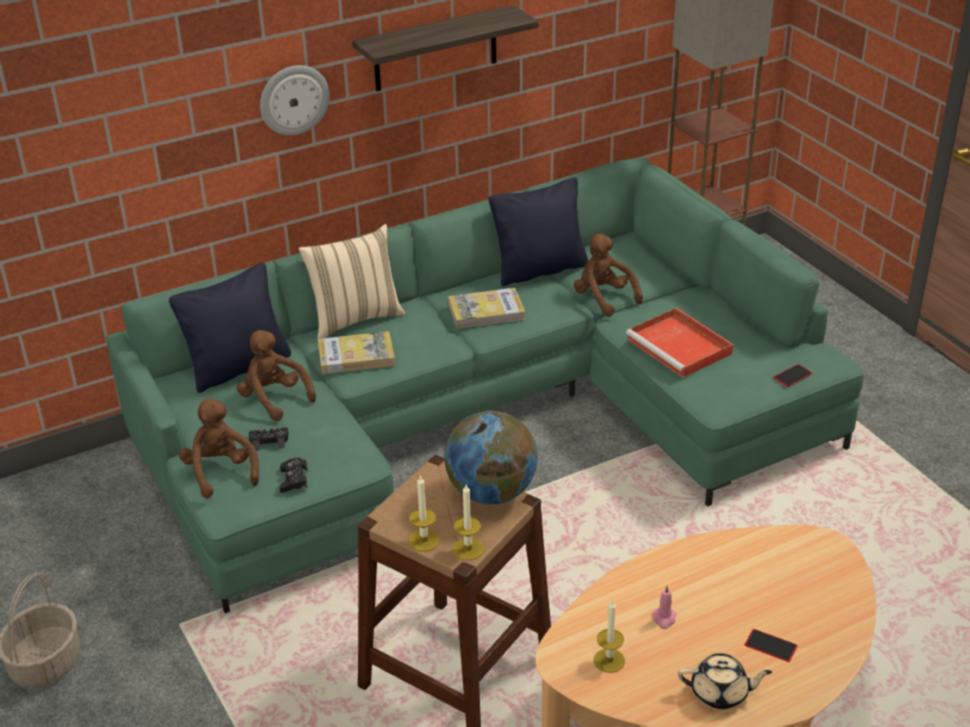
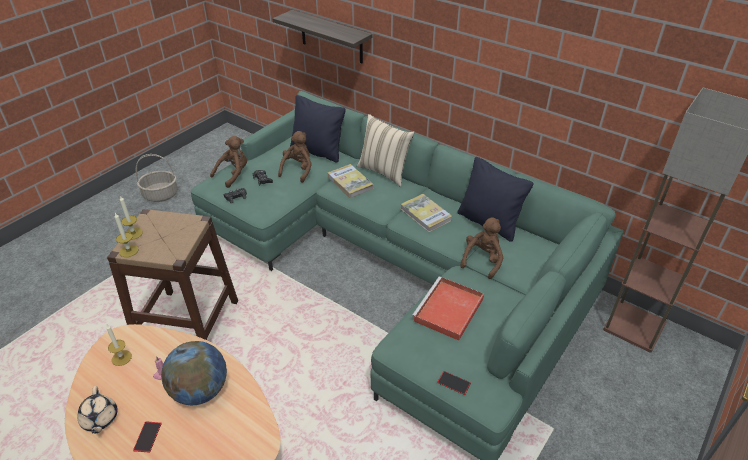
camera: 65 degrees right, 5 degrees up
wall clock [260,65,330,135] -> none
shelf [352,5,539,91] -> shelf moved to [272,10,373,63]
globe [444,411,538,504] -> globe moved to [161,341,227,405]

